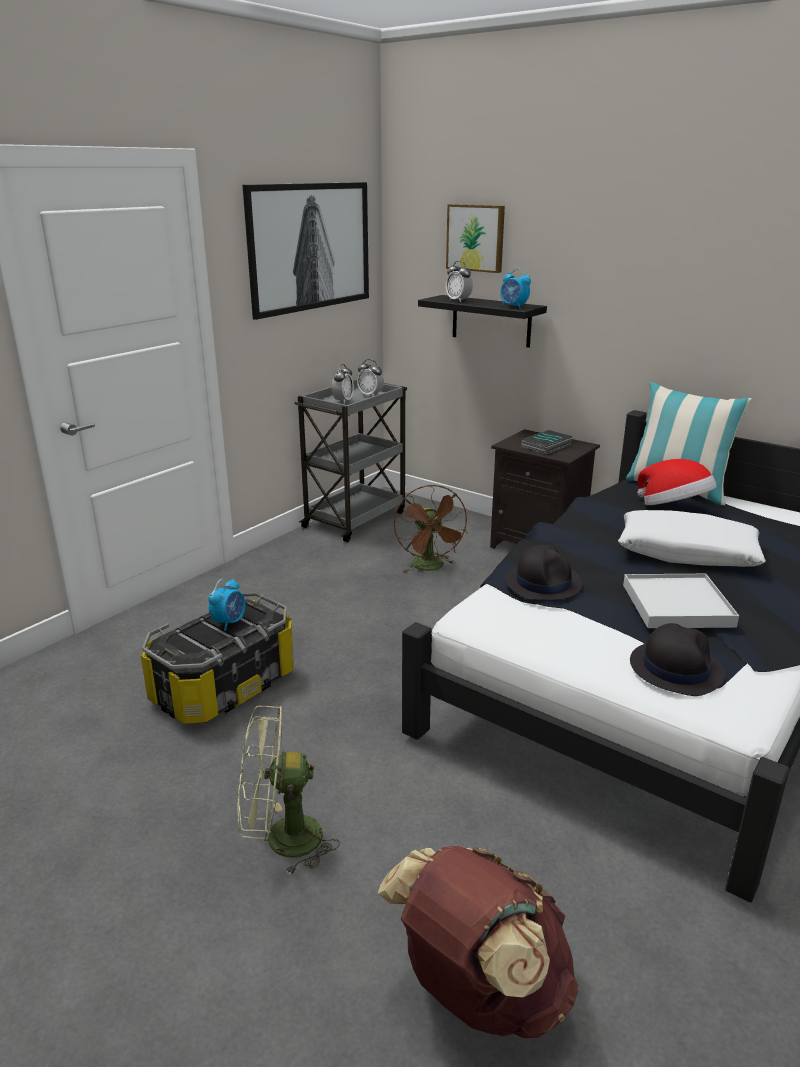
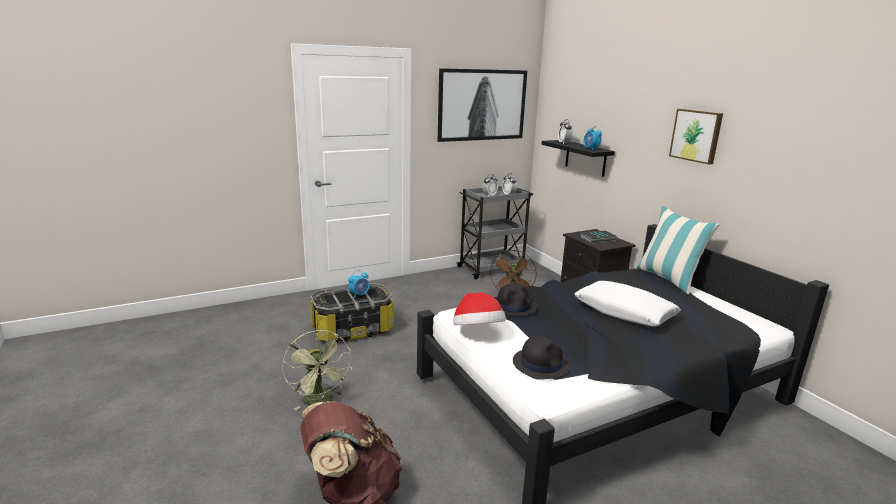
camera: 25 degrees right, 5 degrees down
green fan [237,706,340,876] -> green fan turned 135 degrees counterclockwise [282,330,352,410]
picture [446,204,505,273] -> picture moved to [669,109,723,164]
white tray [623,574,739,628] -> none
hat [637,459,717,505] -> hat moved to [453,292,506,325]

